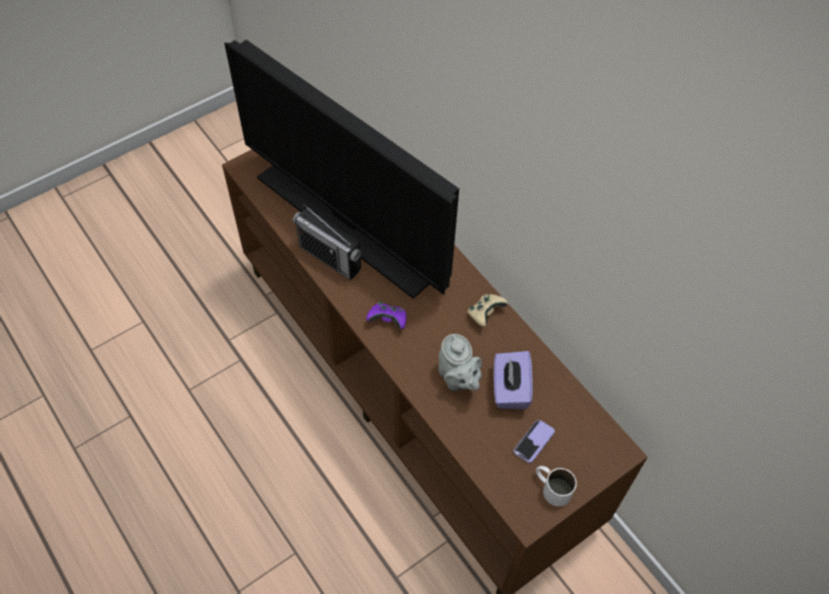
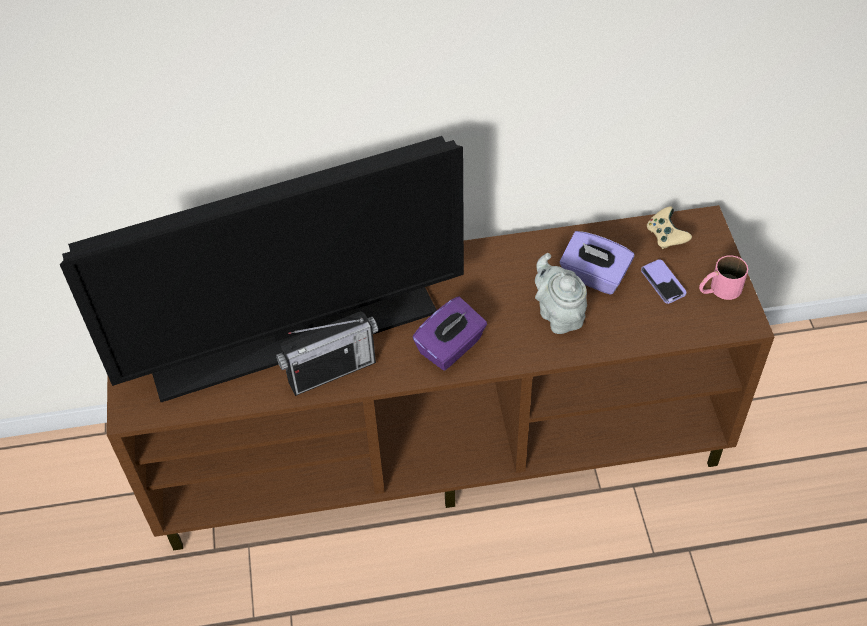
camera: 60 degrees left, 5 degrees down
purple game controller [366,301,406,329] -> purple tissue box [413,297,487,370]
grey teapot [439,334,482,391] -> grey teapot turned 120 degrees counterclockwise [535,253,587,334]
beige game controller [468,294,508,327] -> beige game controller moved to [647,207,692,249]
white mug [536,466,577,506] -> pink mug [699,255,748,300]

